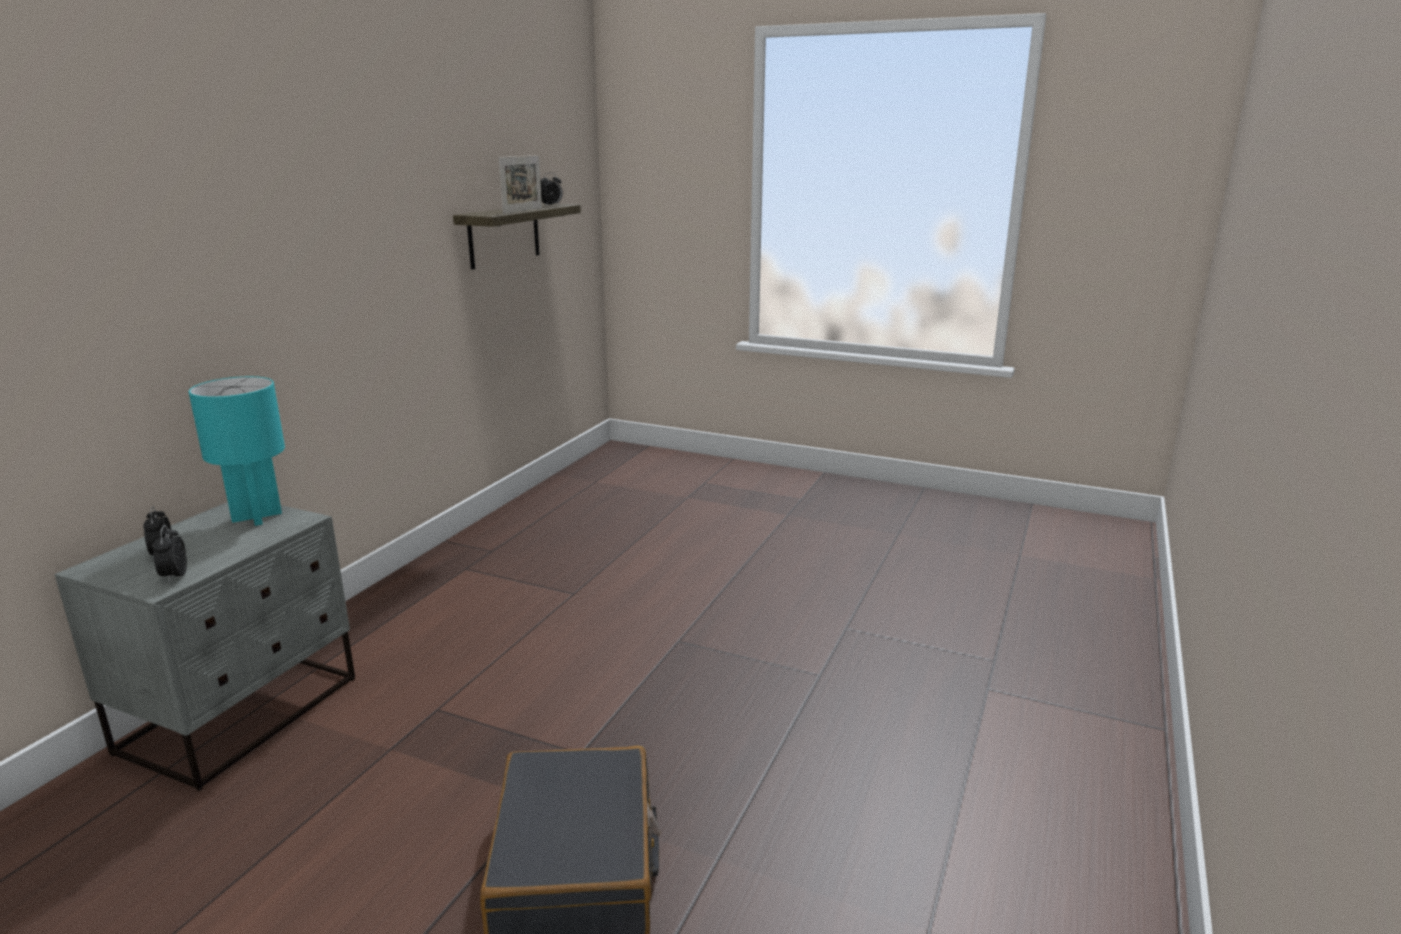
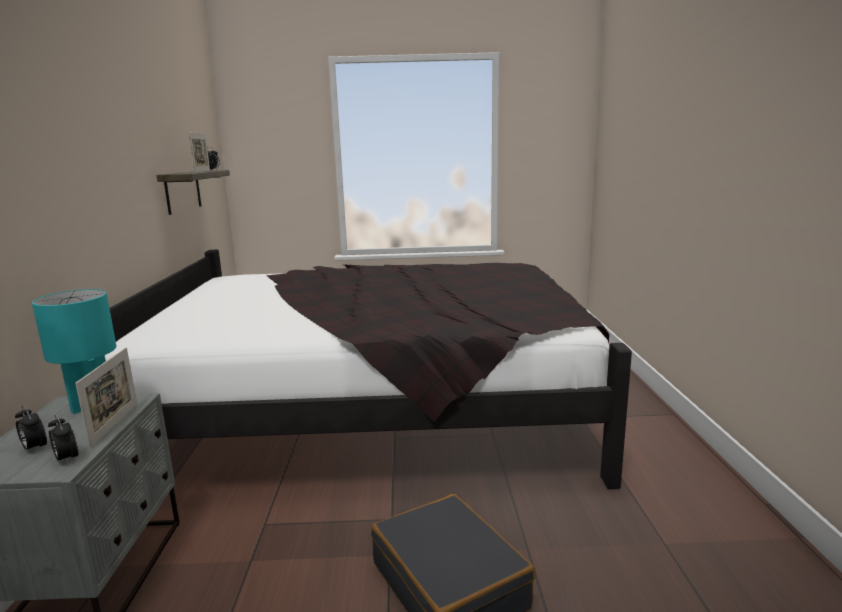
camera: 25 degrees left, 5 degrees down
none -> picture frame [75,348,137,448]
none -> black bed [105,250,632,489]

